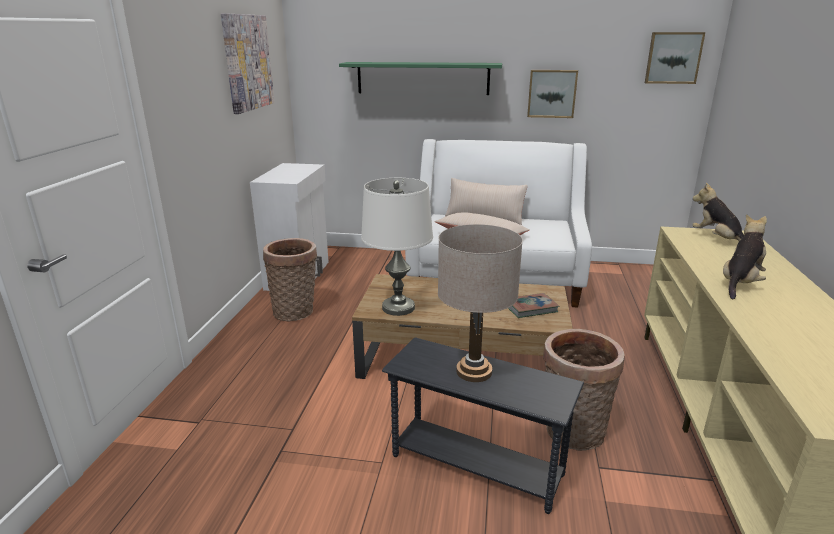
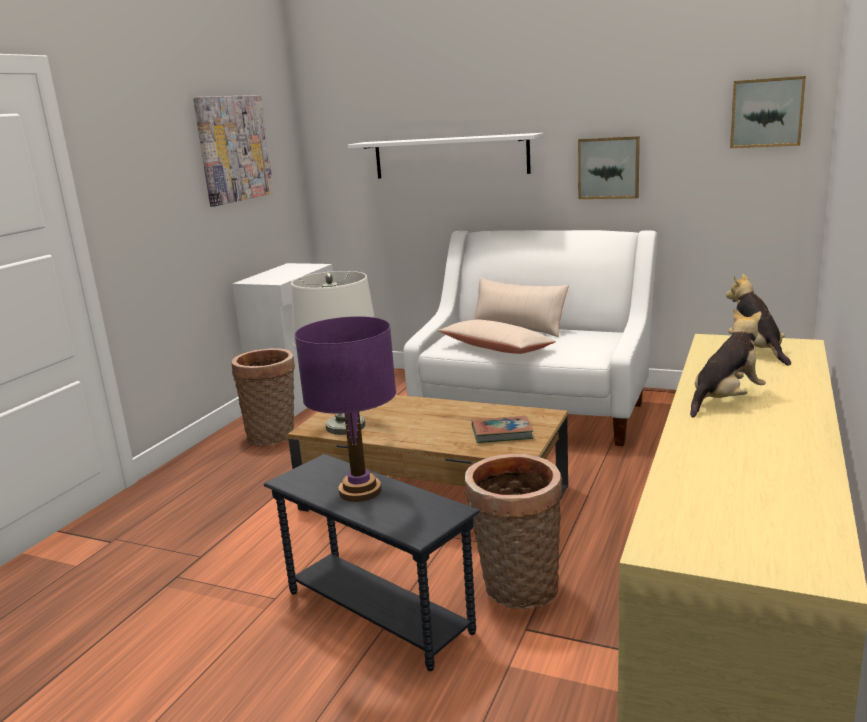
camera: 15 degrees right, 5 degrees down
green shelf [339,62,502,95] -> white shelf [348,133,544,179]
beige table lamp [438,224,523,382] -> purple table lamp [295,316,396,502]

